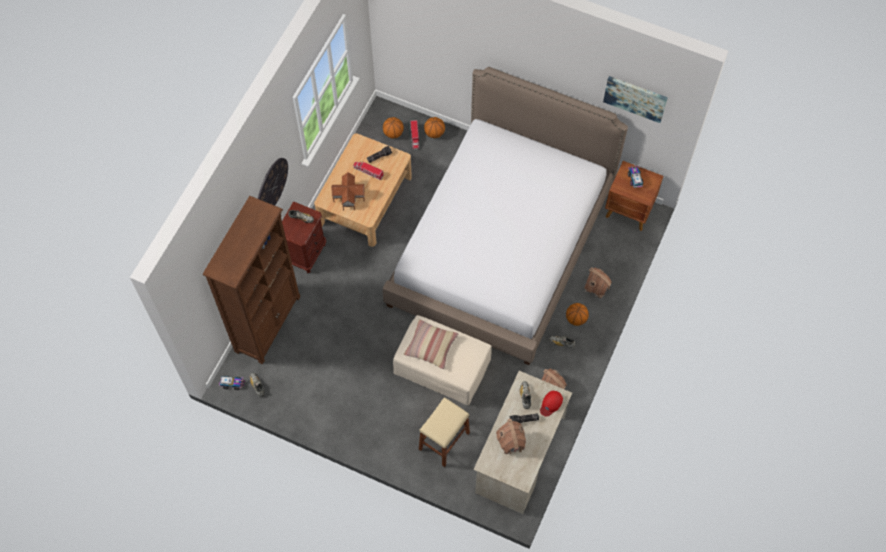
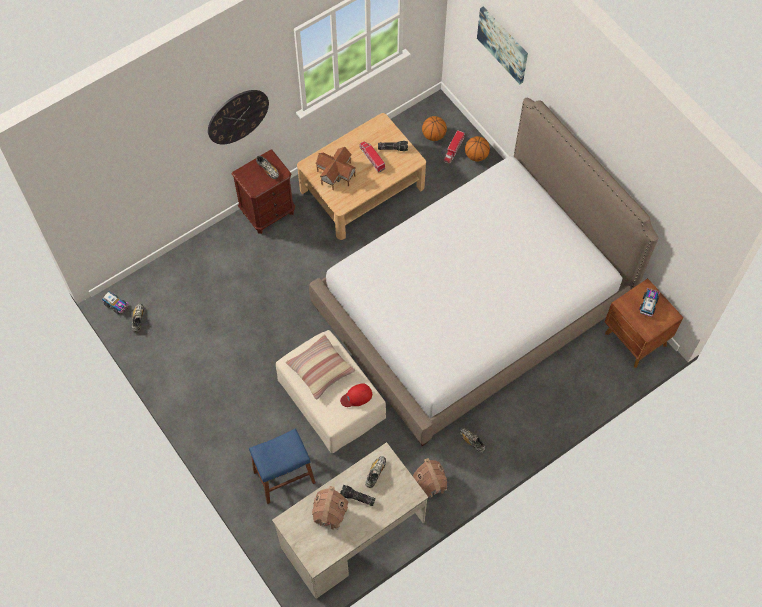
camera: 30 degrees right, 0 degrees up
brown bookcase [203,196,300,364] -> none
beige stool [419,397,470,467] -> blue stool [249,428,316,504]
red cap [540,391,563,416] -> red cap moved to [340,383,372,407]
basketball [566,303,589,326] -> none
toy house [584,268,612,298] -> none
picture [603,76,668,123] -> picture moved to [477,7,528,84]

